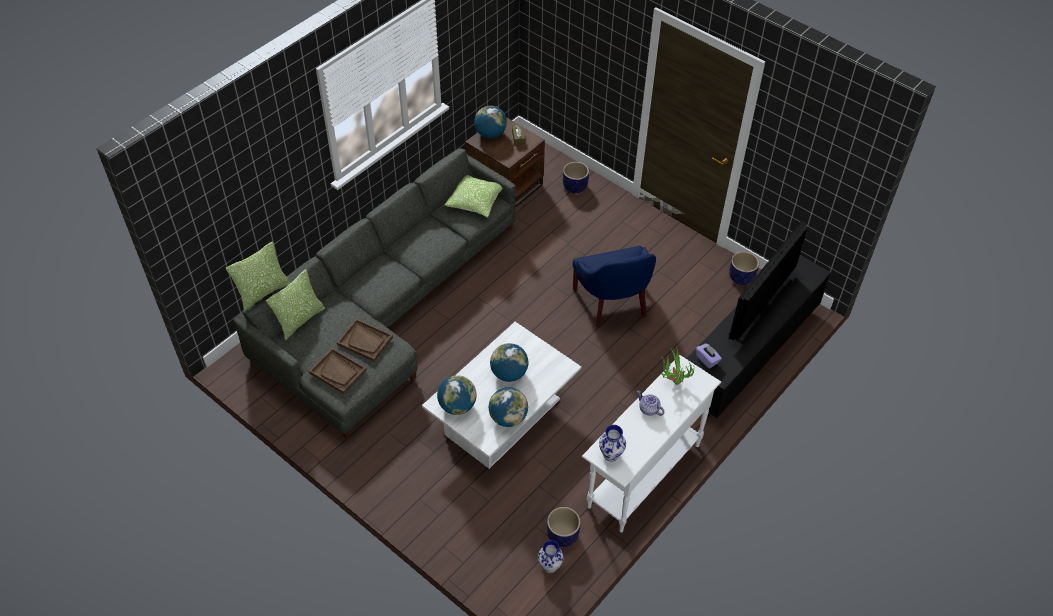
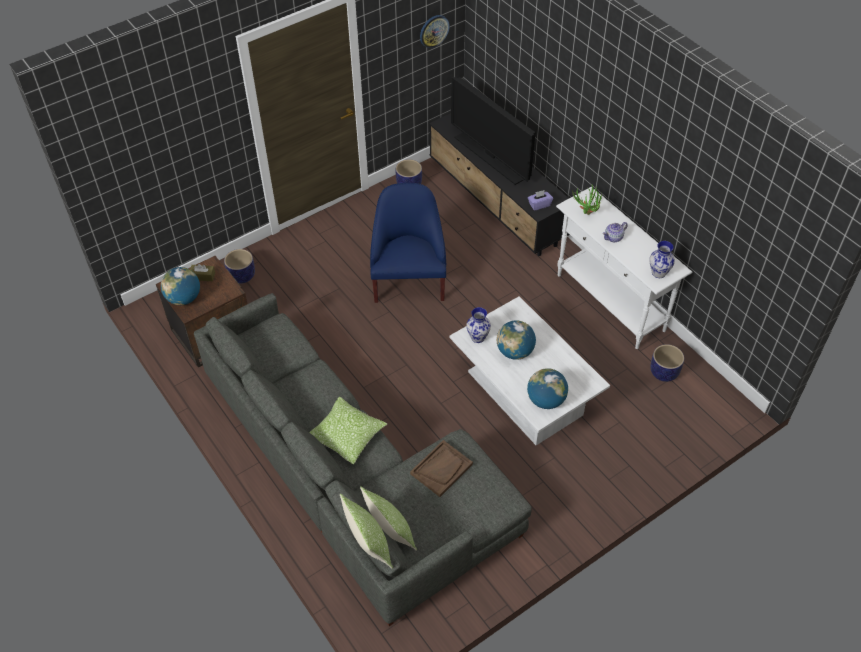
camera: 75 degrees left, 0 degrees up
brown tray [309,348,367,394] -> none
pillow [445,175,503,217] -> pillow moved to [309,397,387,464]
globe [489,387,528,427] -> none
vase [538,540,564,573] -> vase moved to [466,307,491,343]
blue armchair [573,246,656,327] -> blue armchair turned 90 degrees counterclockwise [370,183,446,303]
none -> wall clock [420,15,450,48]

